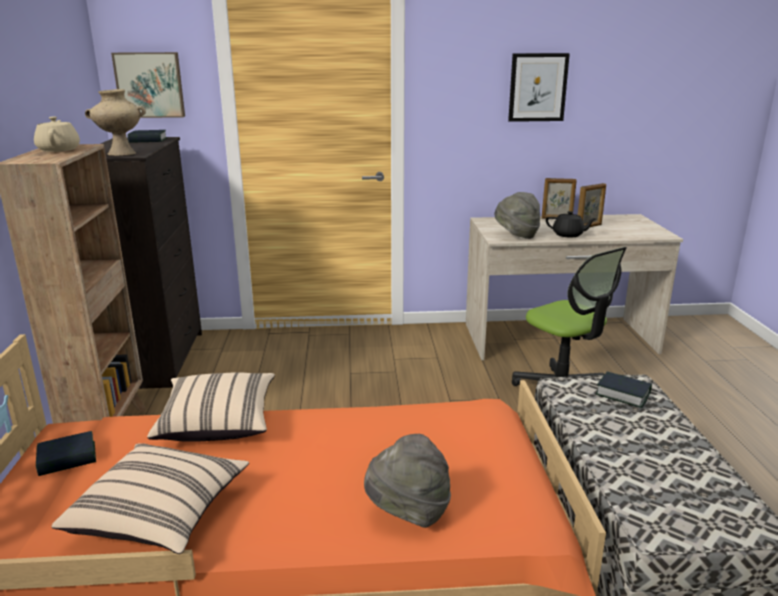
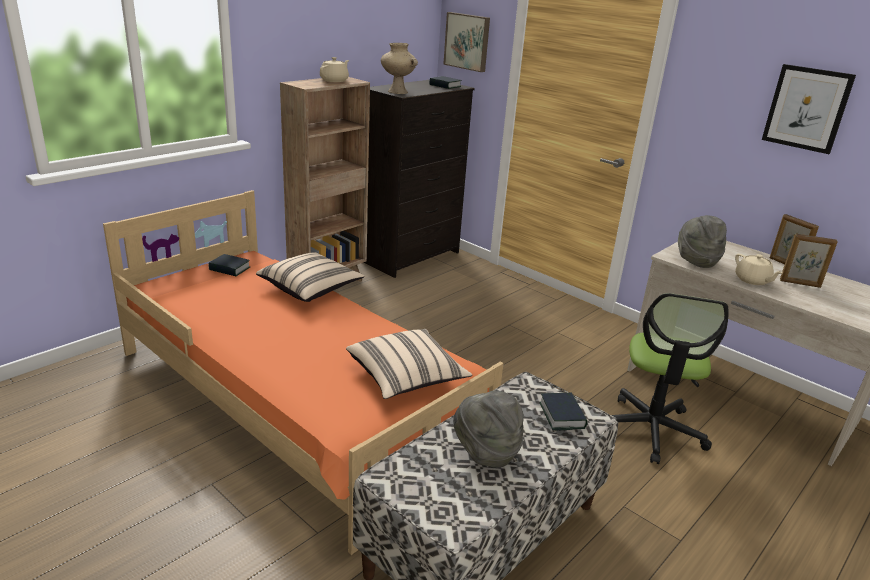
camera: 45 degrees right, 5 degrees up
beige pillow [51,443,249,554] -> beige pillow moved to [346,329,472,399]
grey hat [364,434,451,528] -> grey hat moved to [453,391,524,468]
black teapot [546,211,597,238] -> beige teapot [735,254,783,285]

